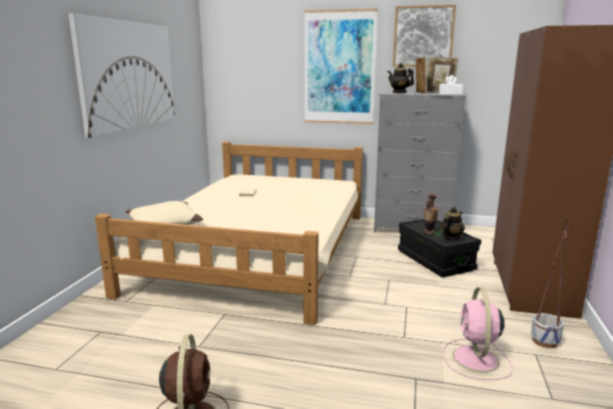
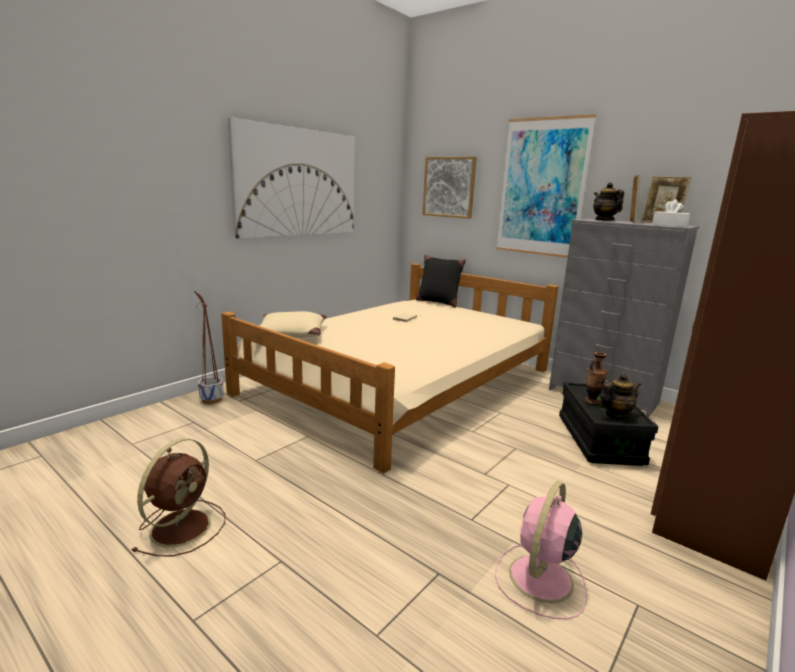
camera: 25 degrees right, 0 degrees up
picture [393,5,456,67] -> picture moved to [422,157,477,219]
planter [531,219,571,348] -> planter moved to [194,291,224,404]
none -> black pillow [416,255,466,308]

